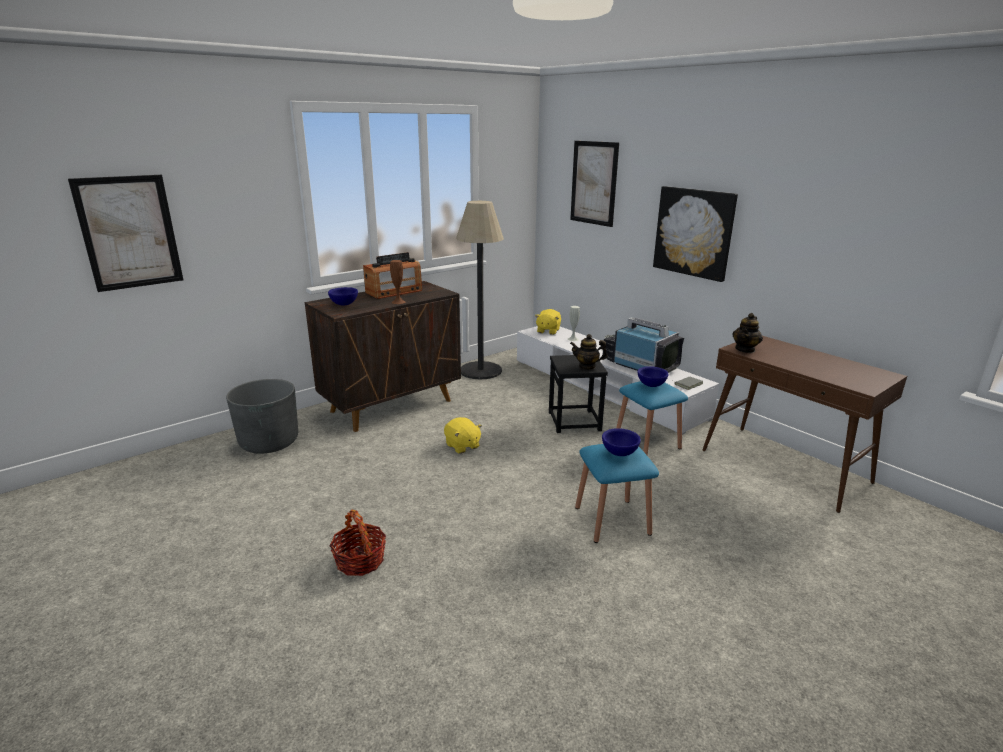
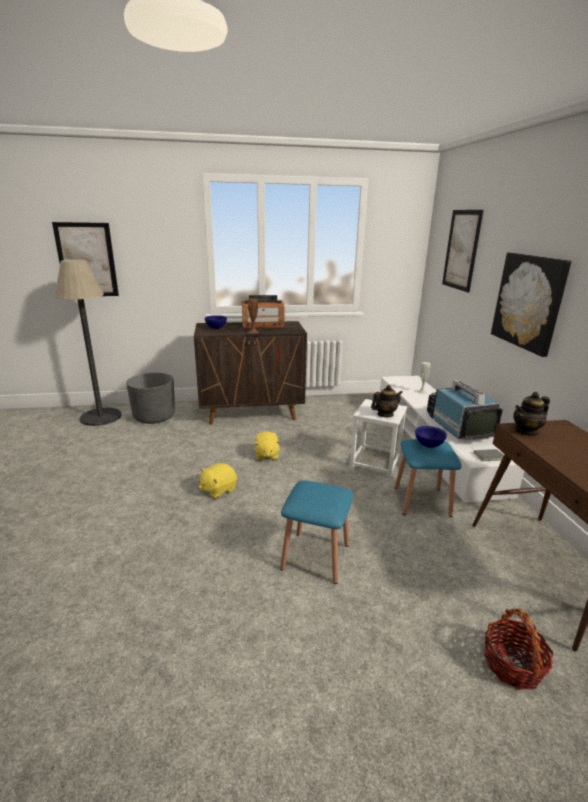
camera: 30 degrees right, 0 degrees up
basket [329,510,386,576] -> basket moved to [484,609,554,690]
floor lamp [456,201,504,379] -> floor lamp moved to [55,260,122,426]
yellow plush toy [535,309,561,335] -> yellow plush toy moved to [199,463,237,499]
black stool [549,355,608,433] -> white stool [350,399,407,477]
teapot [570,334,608,370] -> teapot turned 120 degrees clockwise [371,385,403,417]
blue bowl [602,428,641,456] -> none

